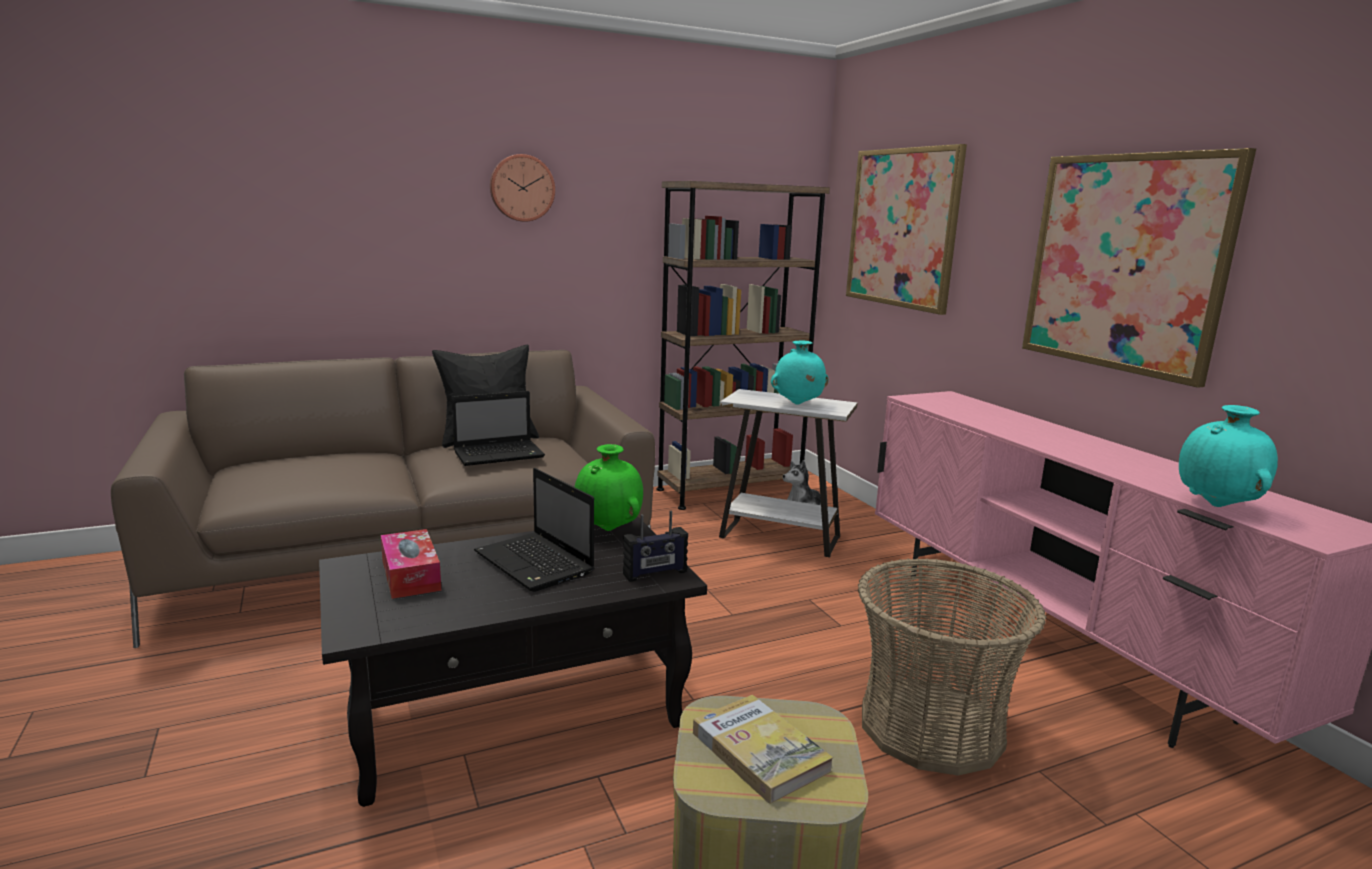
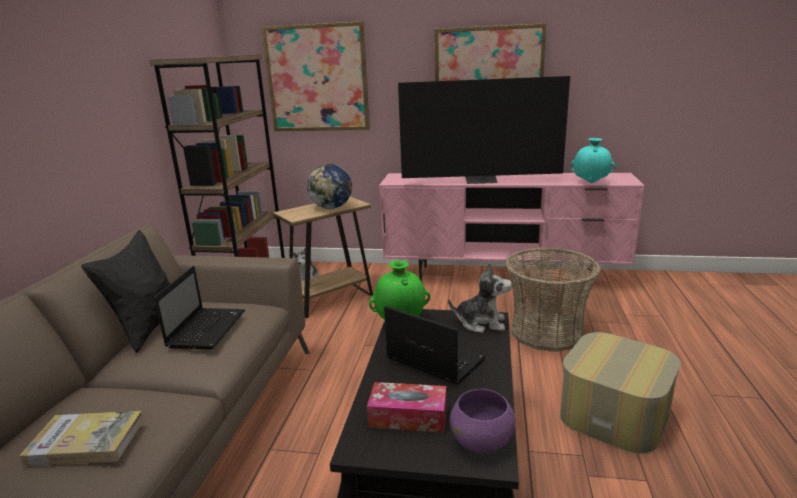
camera: 55 degrees left, 5 degrees up
laptop [474,468,594,592] -> laptop turned 135 degrees counterclockwise [384,306,486,385]
wall clock [490,154,555,222] -> none
radio [623,511,688,582] -> plush toy [448,263,512,333]
book [693,695,833,804] -> book moved to [19,411,144,466]
white side table [719,389,858,557] -> brown side table [273,197,373,318]
turquoise vase [771,341,829,405] -> globe [307,164,352,209]
none -> television [398,76,570,184]
none -> purple bowl [450,389,516,453]

